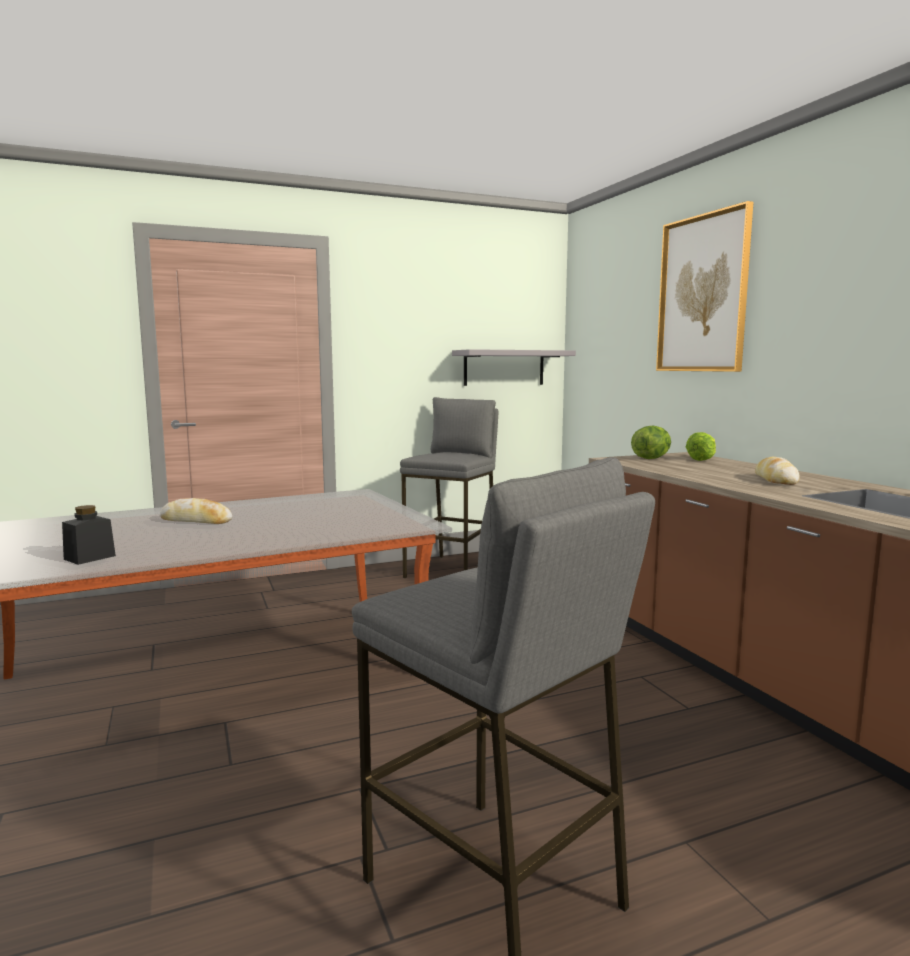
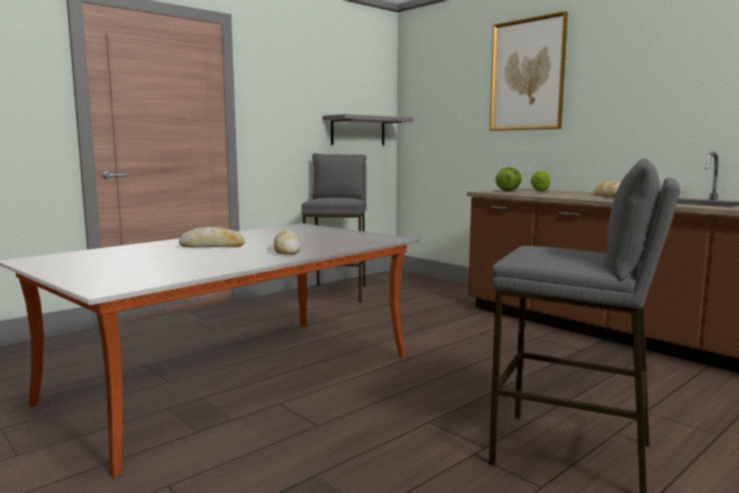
camera: 20 degrees left, 0 degrees up
black jar [62,505,116,565] -> none
none -> bread [274,230,301,255]

